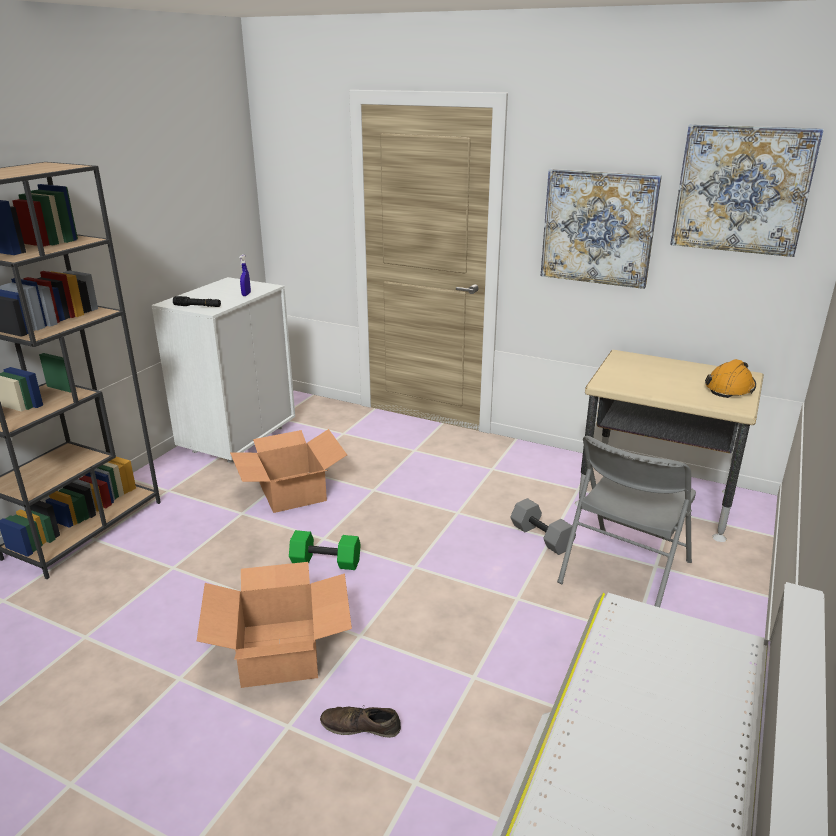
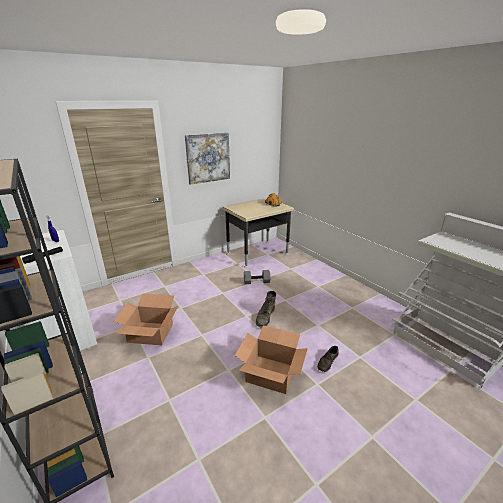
camera: 60 degrees left, 0 degrees up
green dumbbell [289,530,361,570] -> none
grey chair [557,436,696,607] -> none
picture [670,124,824,257] -> none
none -> green boot [256,291,276,328]

